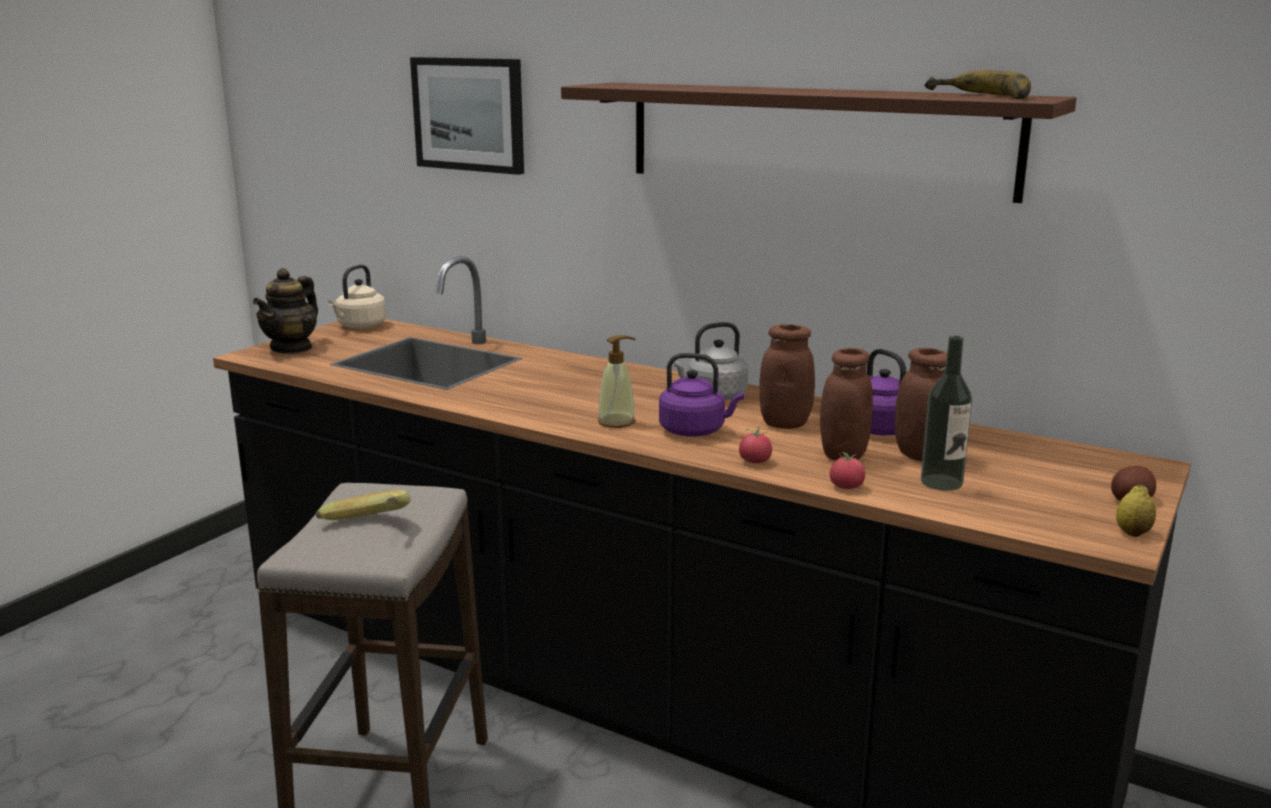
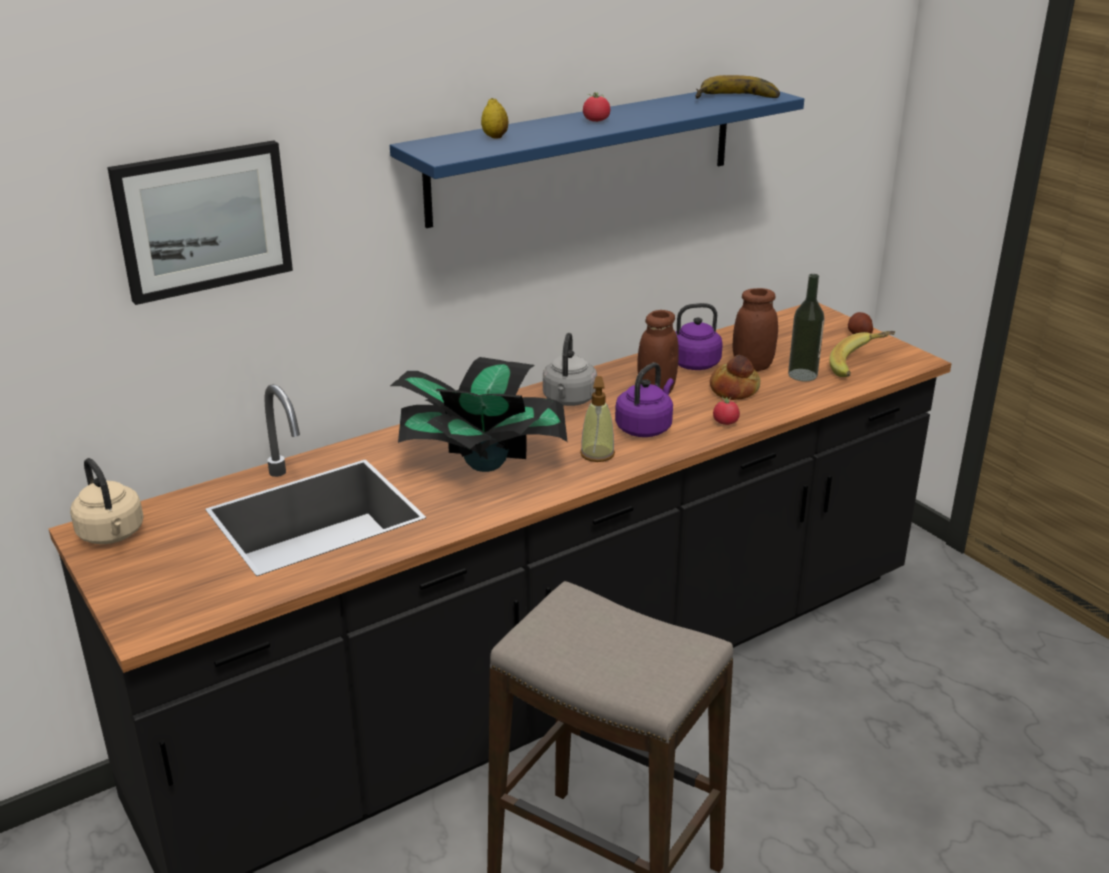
camera: 65 degrees left, 10 degrees up
teapot [253,268,318,354] -> none
banana [316,489,410,520] -> banana moved to [829,331,895,377]
brown shelf [561,83,1076,203] -> blue shelf [390,91,804,228]
brown jar [820,348,873,461] -> bread [710,355,760,400]
tomato [830,452,865,489] -> tomato moved to [583,92,610,122]
lemon [1116,485,1156,537] -> lemon moved to [481,98,508,138]
none -> potted plant [390,357,568,472]

